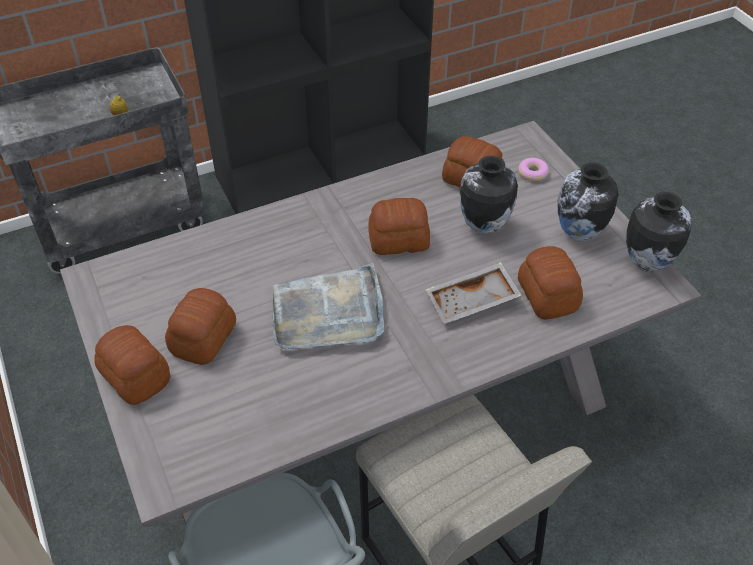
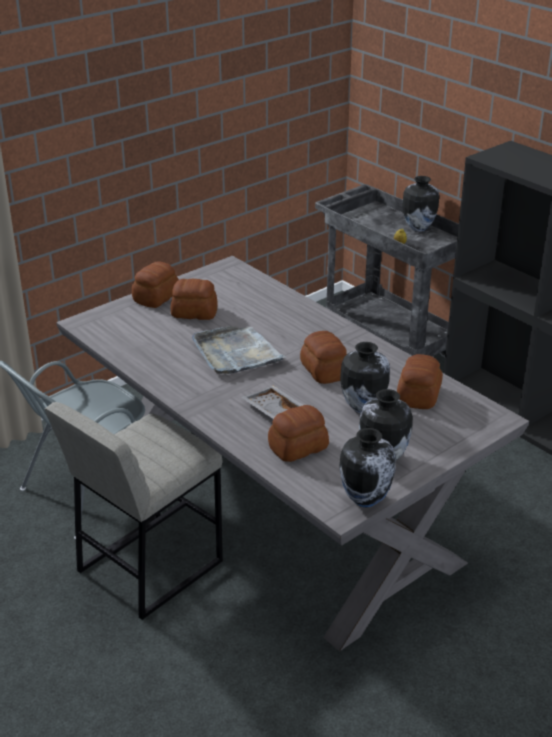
camera: 75 degrees right, 15 degrees down
donut [518,158,549,181] -> none
none -> vase [402,176,439,232]

